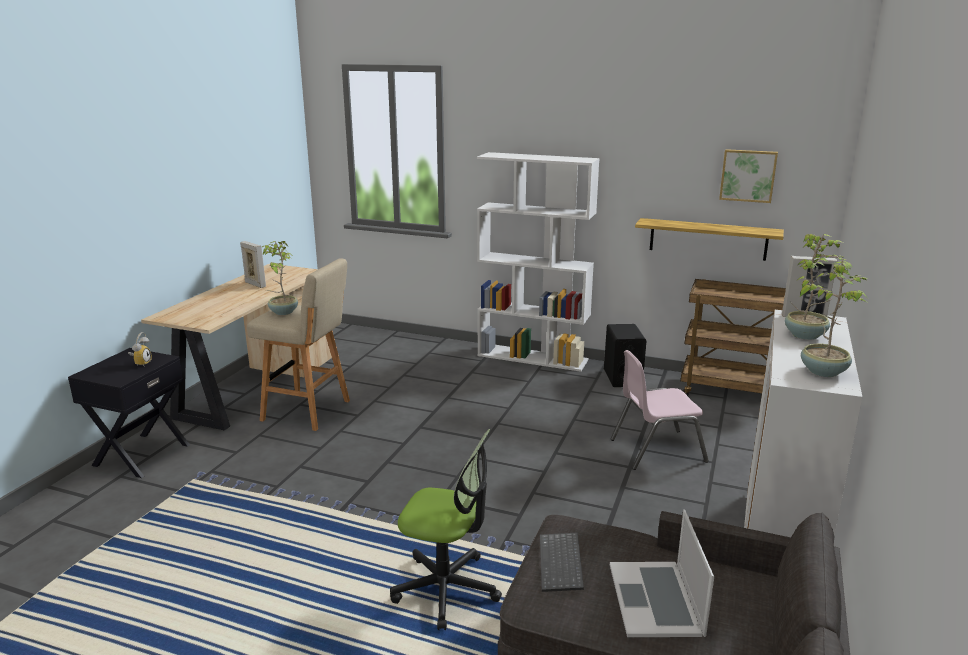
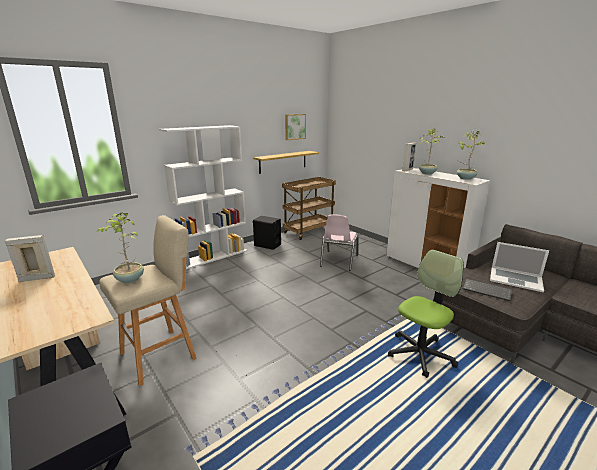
camera: 60 degrees left, 0 degrees up
alarm clock [128,332,152,366] -> none

